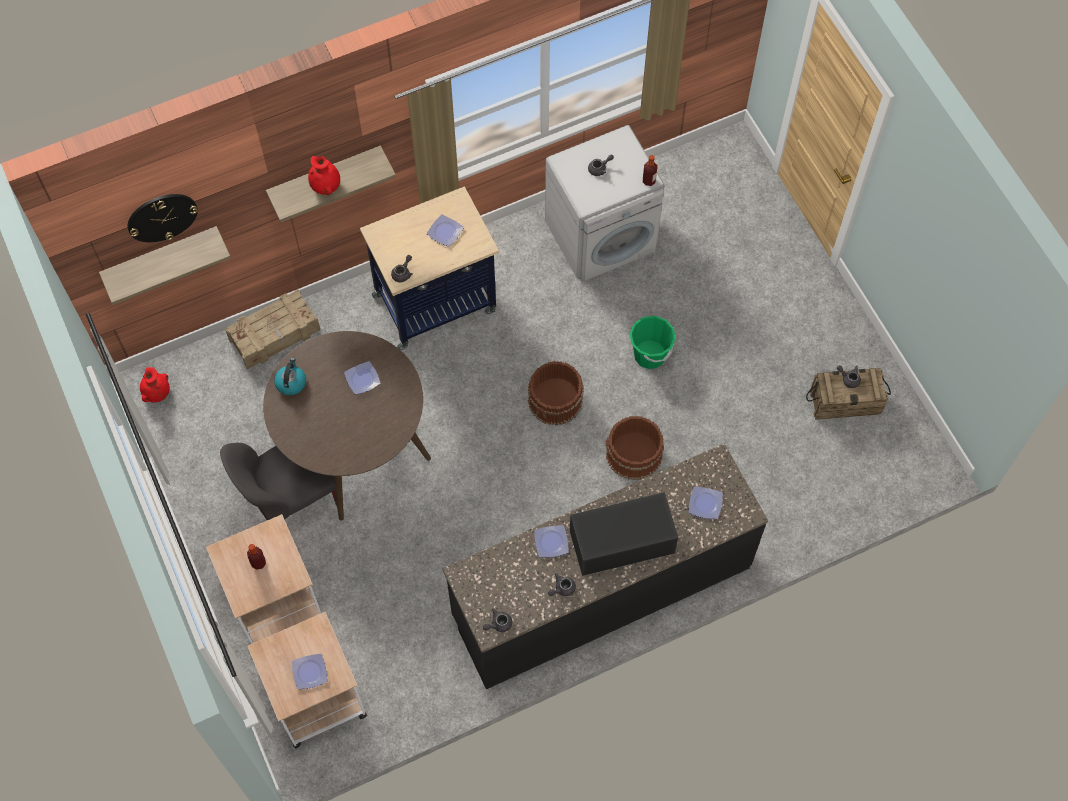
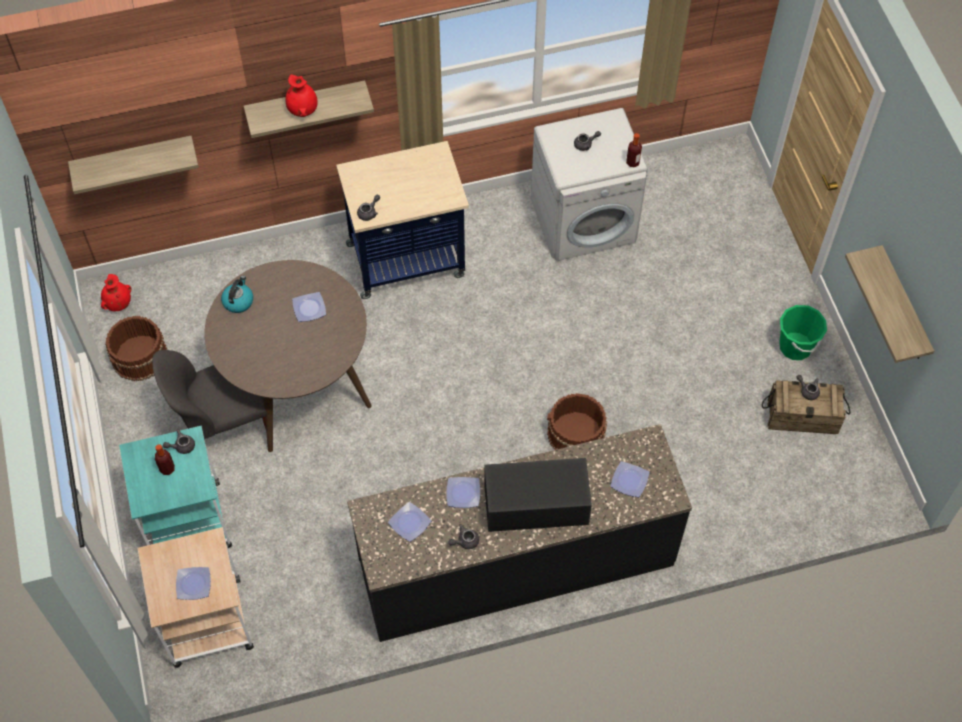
camera: 10 degrees right, 5 degrees down
wall clock [128,194,198,242] -> none
beige cart [206,514,321,644] -> turquoise cart [119,426,232,548]
crate [225,289,320,370] -> none
plate [427,214,464,247] -> plate moved to [388,502,431,542]
grey teapot [483,608,512,632] -> grey teapot moved to [163,429,195,454]
brown bucket [528,361,584,425] -> brown bucket moved to [105,316,167,381]
green bucket [630,316,676,369] -> green bucket moved to [780,305,827,360]
none -> shelf [845,245,934,363]

